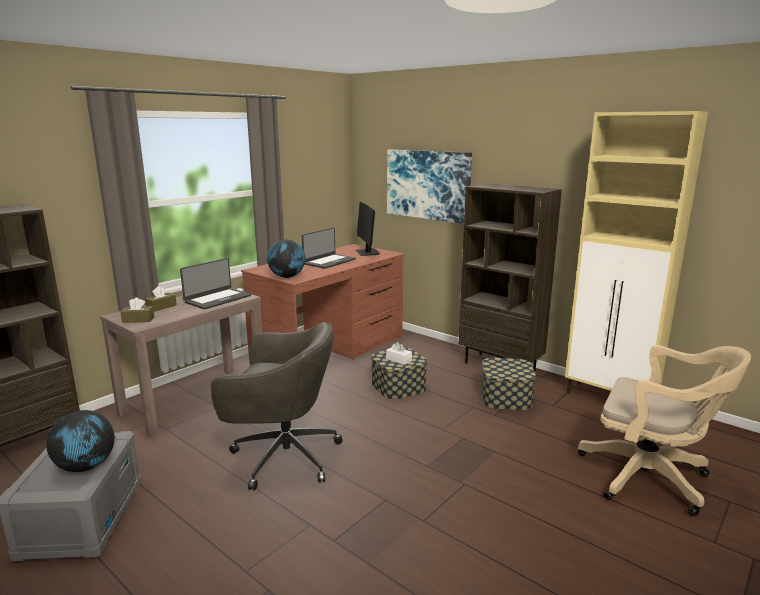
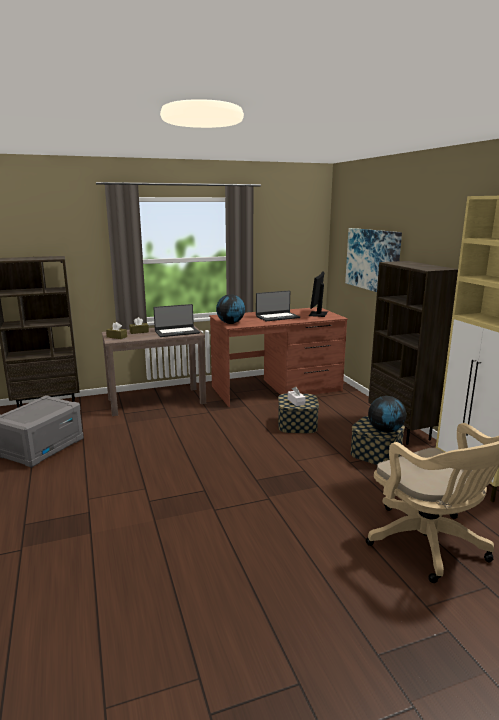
camera: 30 degrees right, 0 degrees up
globe [46,410,115,472] -> globe moved to [368,396,406,433]
grey office chair [211,322,343,490] -> none

